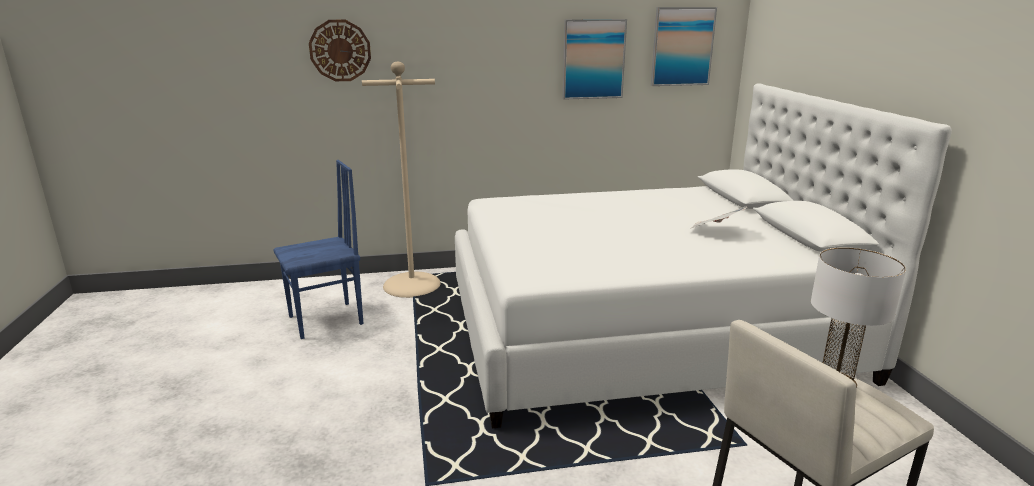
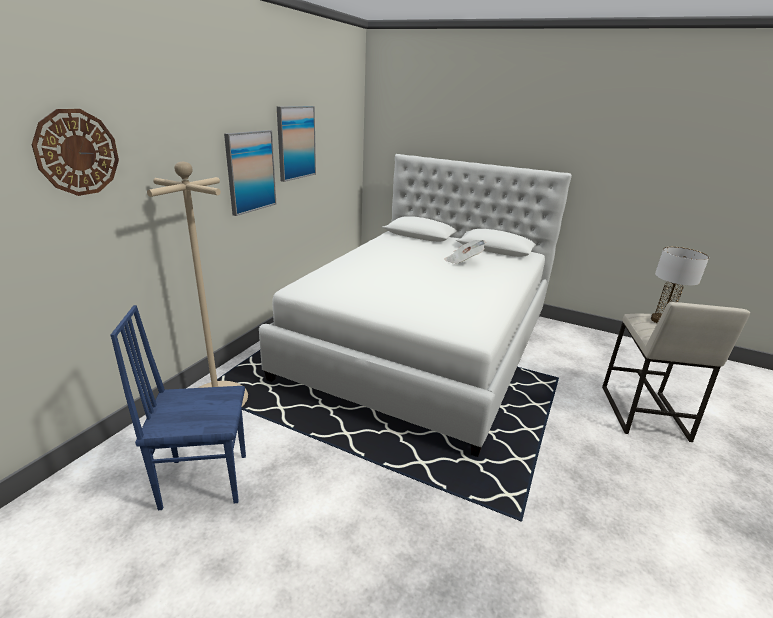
camera: 55 degrees left, 5 degrees up
blue chair [273,160,364,339] -> blue chair turned 105 degrees counterclockwise [111,305,246,510]
picture [651,7,717,86] -> picture moved to [224,130,276,216]

